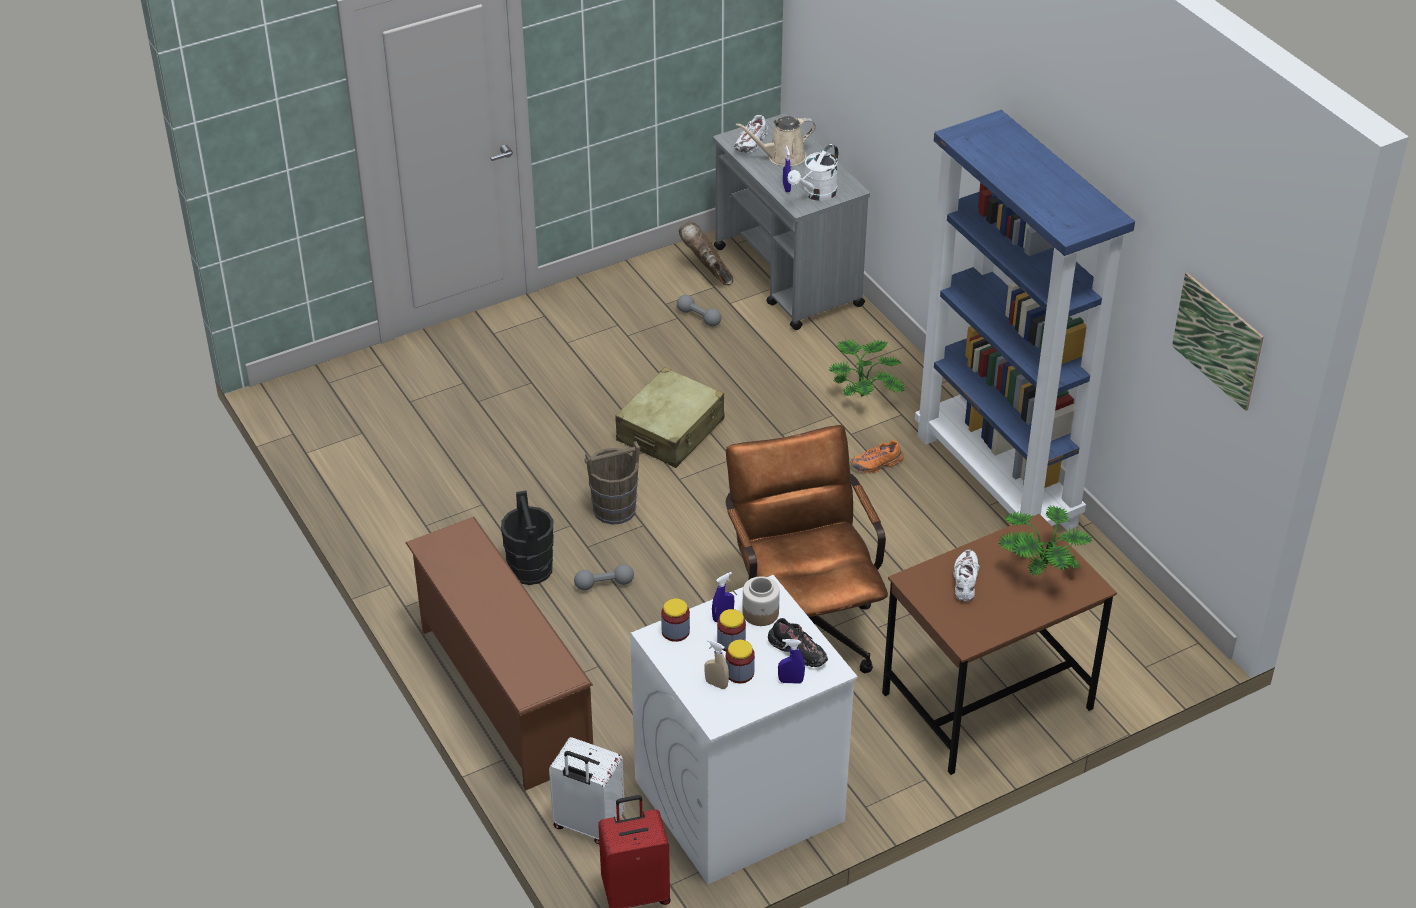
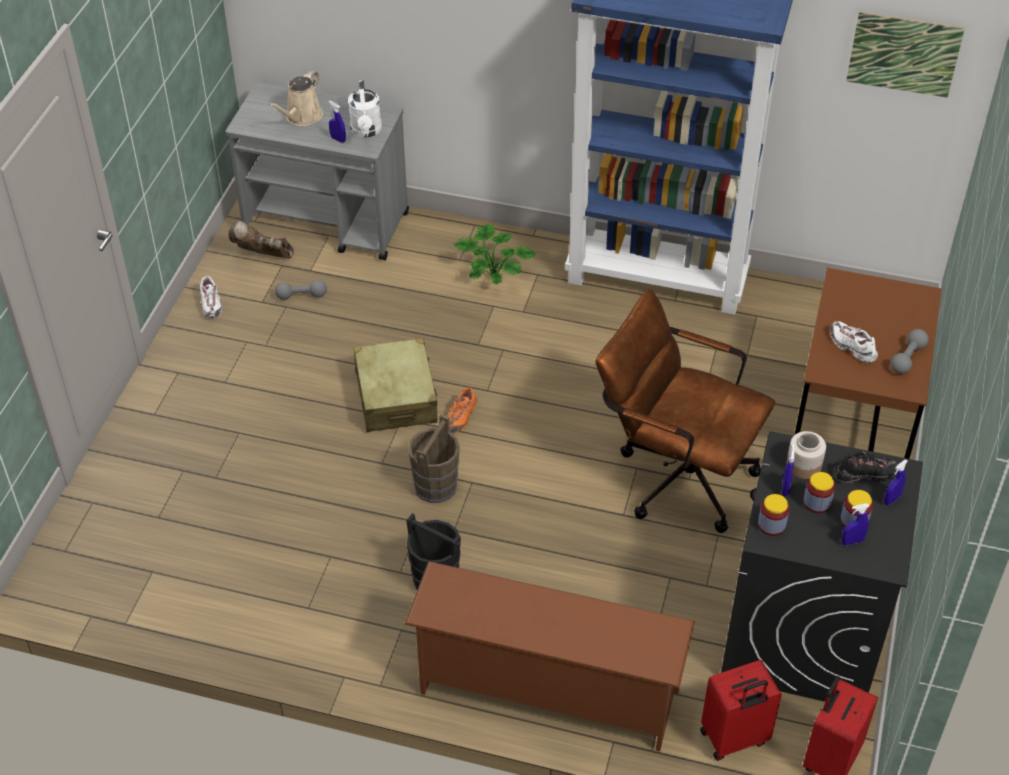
camera: 45 degrees left, 5 degrees up
white suitcase [549,737,625,844] -> red suitcase [700,660,782,761]
grey dumbbell [574,564,634,591] -> grey dumbbell moved to [890,329,929,374]
white washing machine [630,575,858,884] -> black washing machine [721,431,923,702]
beige spray bottle [704,639,729,689] -> blue spray bottle [842,503,869,545]
white shoe [734,115,768,153] -> white shoe moved to [200,276,222,318]
orange shoe [850,440,904,474] -> orange shoe moved to [447,388,478,432]
potted plant [998,506,1092,576] -> none

